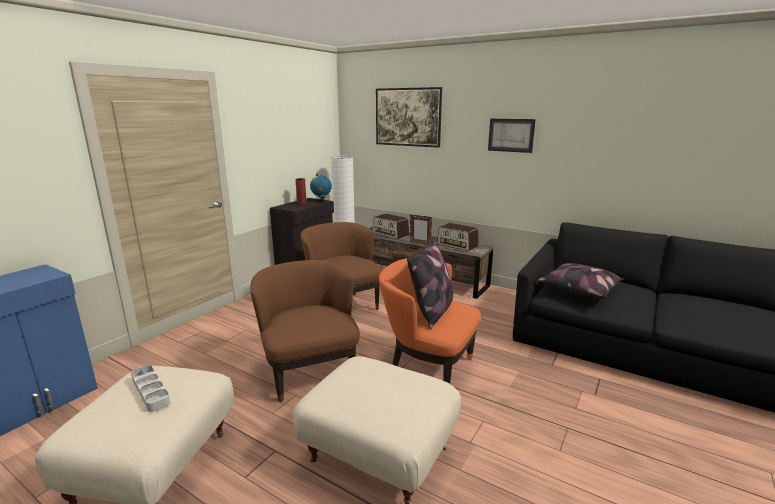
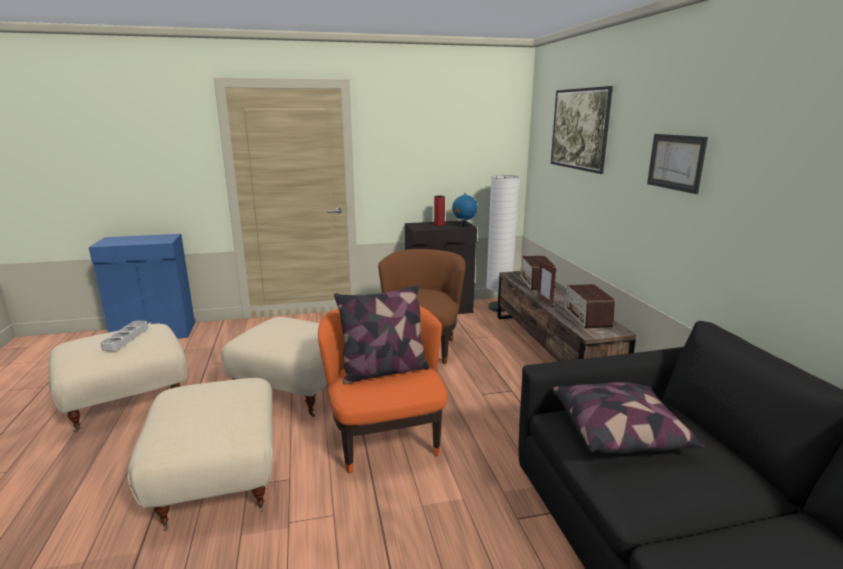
camera: 45 degrees right, 0 degrees up
brown armchair [250,260,360,402] -> beige ottoman [221,317,327,417]

